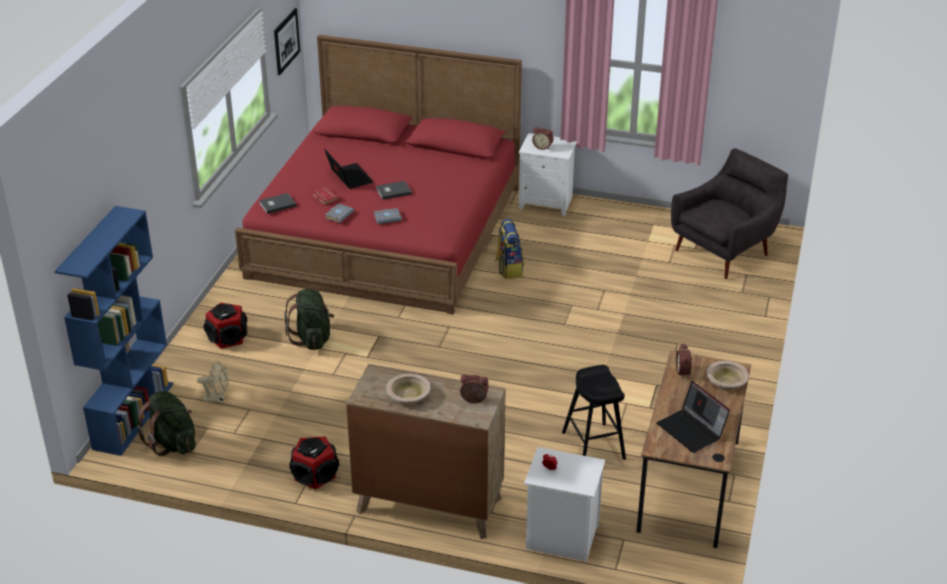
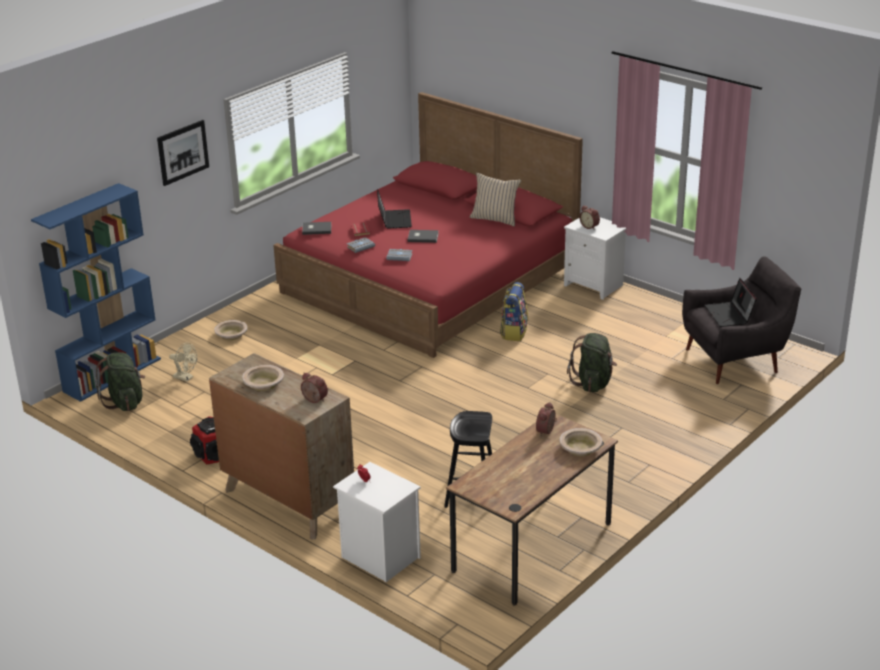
camera: 25 degrees right, 5 degrees down
speaker [204,303,248,349] -> beige bowl [215,320,247,340]
picture [274,8,300,75] -> picture moved to [157,120,209,186]
green backpack [284,289,334,350] -> green backpack moved to [567,333,617,392]
laptop [657,381,730,453] -> laptop moved to [705,278,757,327]
none -> beige pillow [470,173,521,226]

